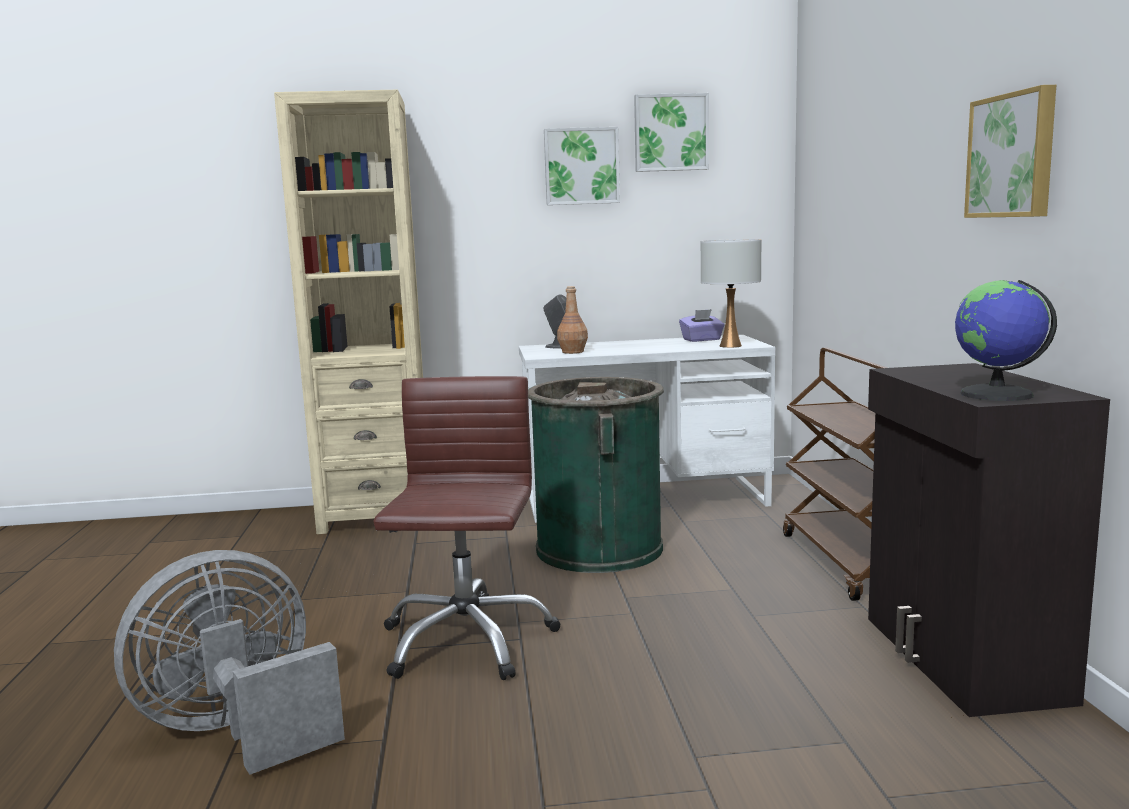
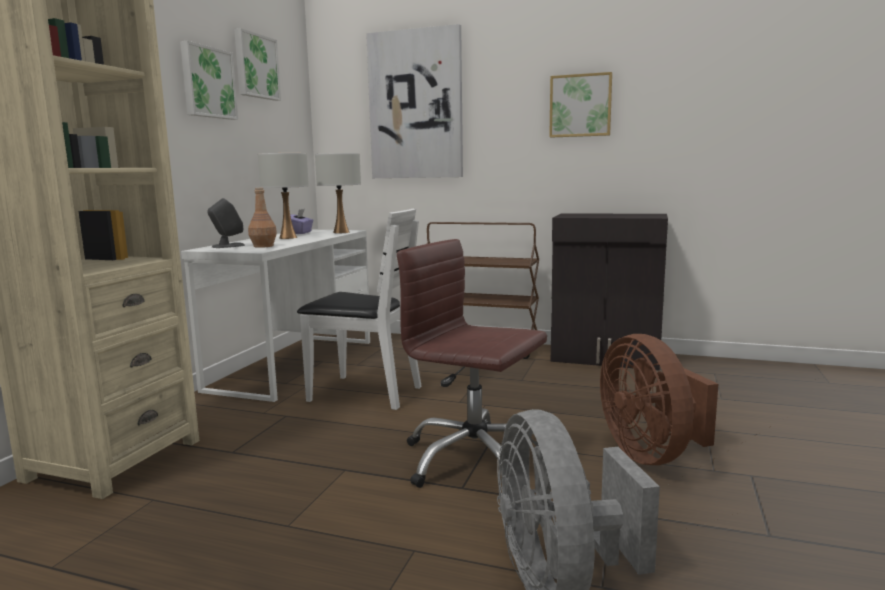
camera: 65 degrees left, 0 degrees up
green trash can [528,377,664,573] -> white chair [297,209,421,410]
globe [955,280,1057,401] -> none
none -> white table lamp [258,153,309,239]
none -> picture [366,24,463,178]
none -> brown fan [600,334,718,465]

